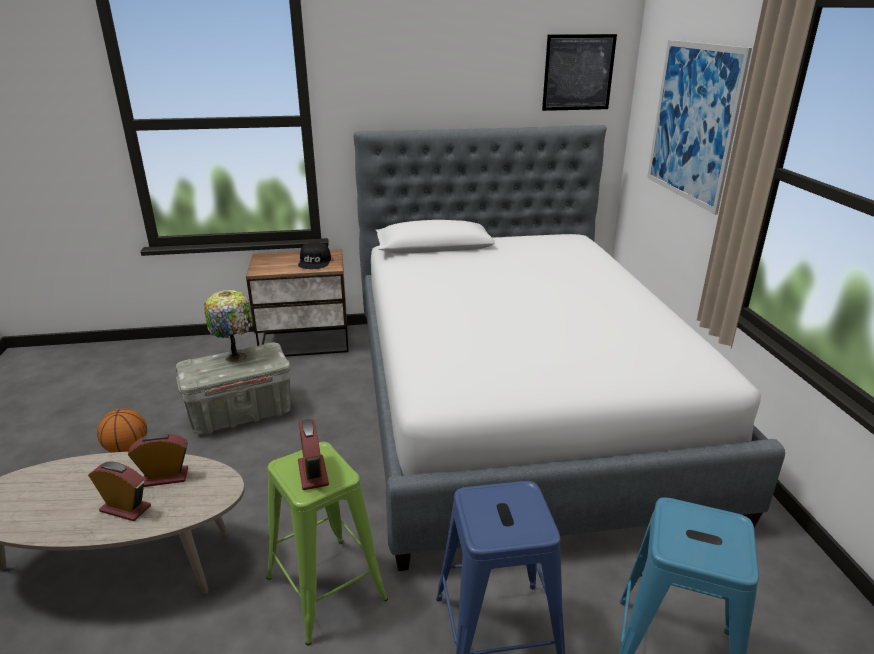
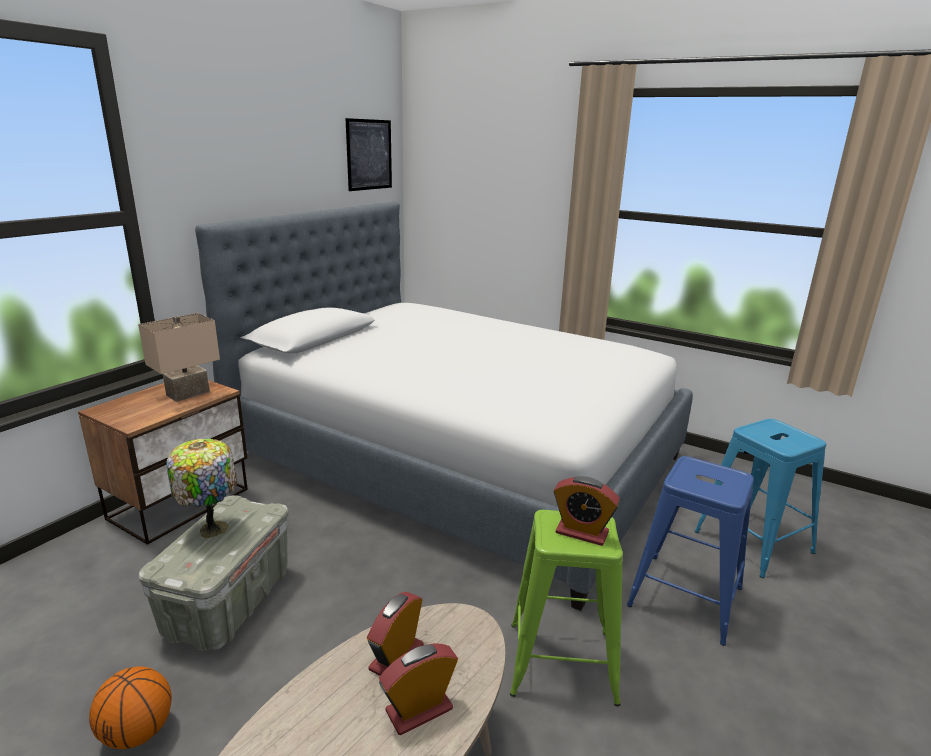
camera: 50 degrees left, 5 degrees down
black cap [298,242,331,269] -> beige table lamp [138,313,220,402]
picture [647,40,752,215] -> none

